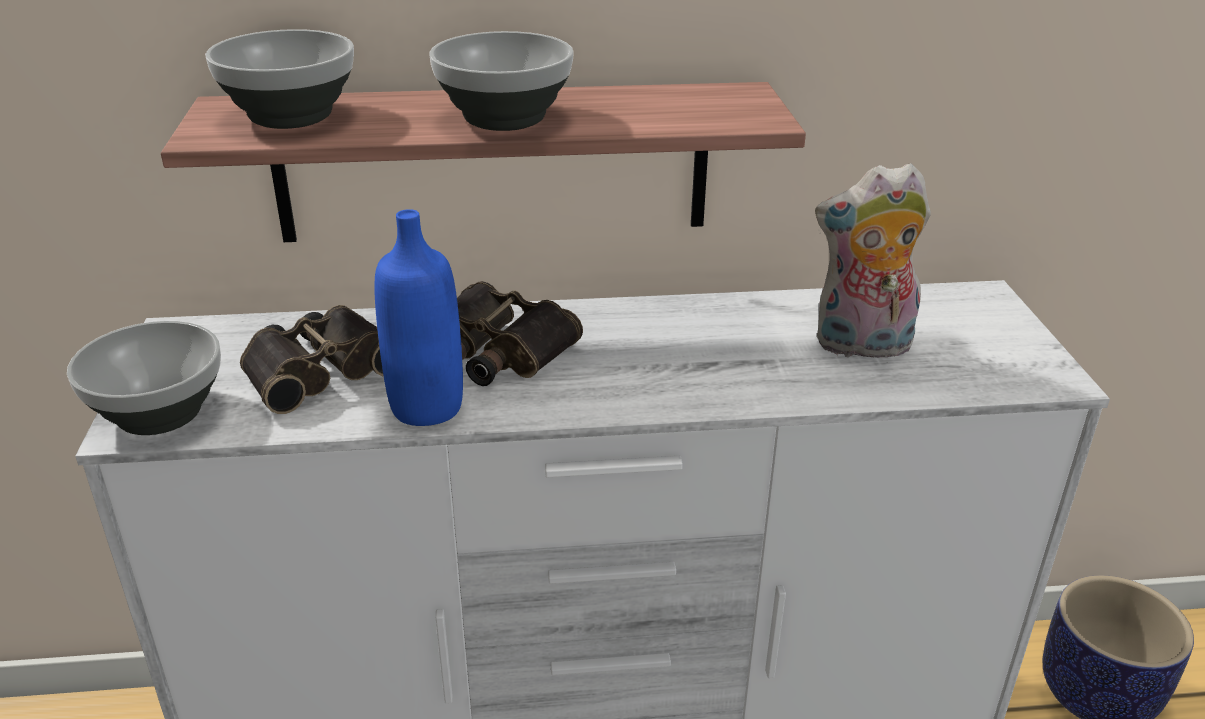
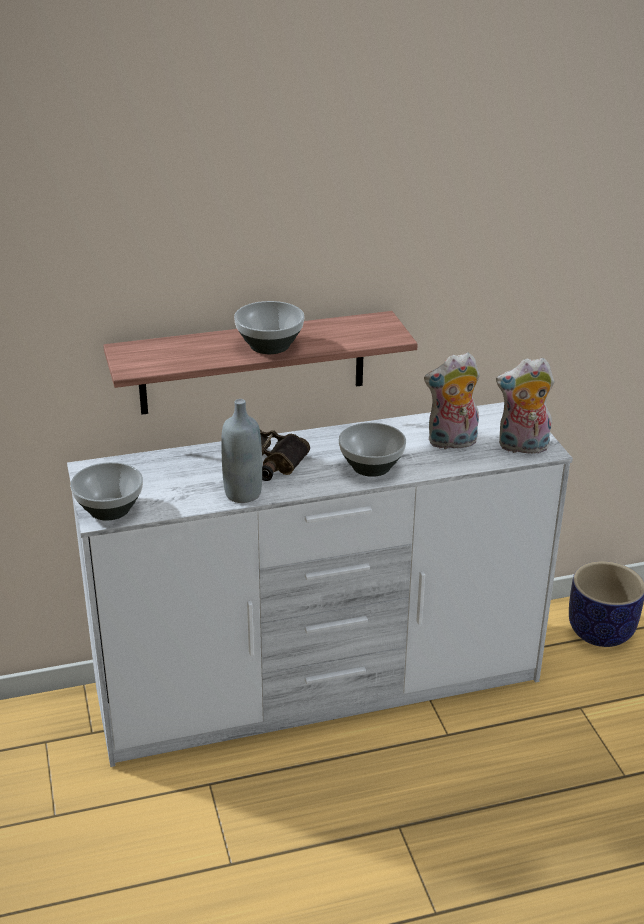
camera: 10 degrees left, 0 degrees up
bowl [205,29,354,129] -> bowl moved to [339,422,406,477]
binoculars [240,305,383,414] -> none
blue bottle [374,209,463,426] -> grey bottle [221,399,262,503]
none -> plush toy [496,358,554,454]

